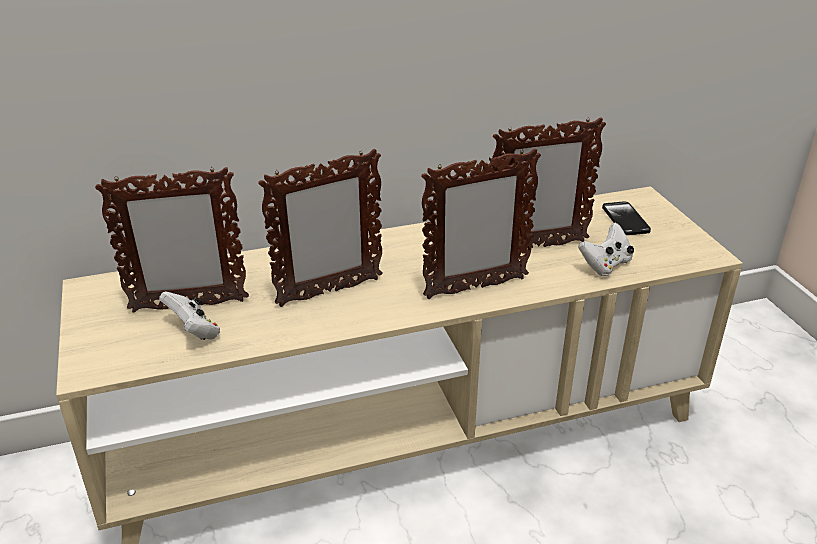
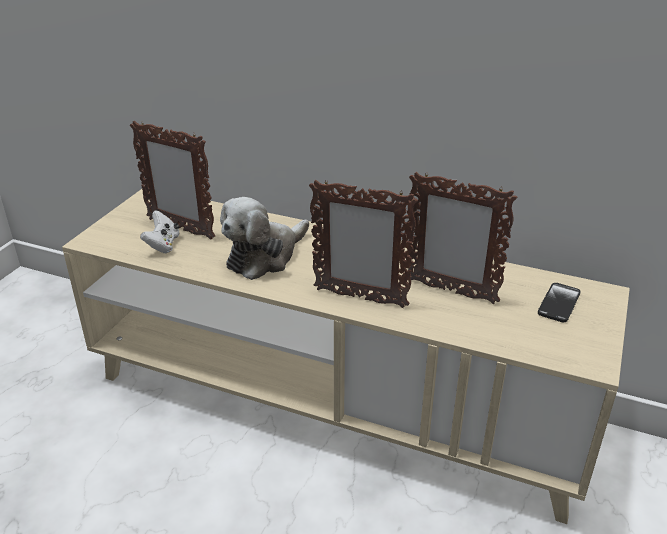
camera: 40 degrees right, 0 degrees up
picture frame [258,149,383,307] -> plush toy [220,197,309,280]
white game controller [579,223,634,276] -> none

